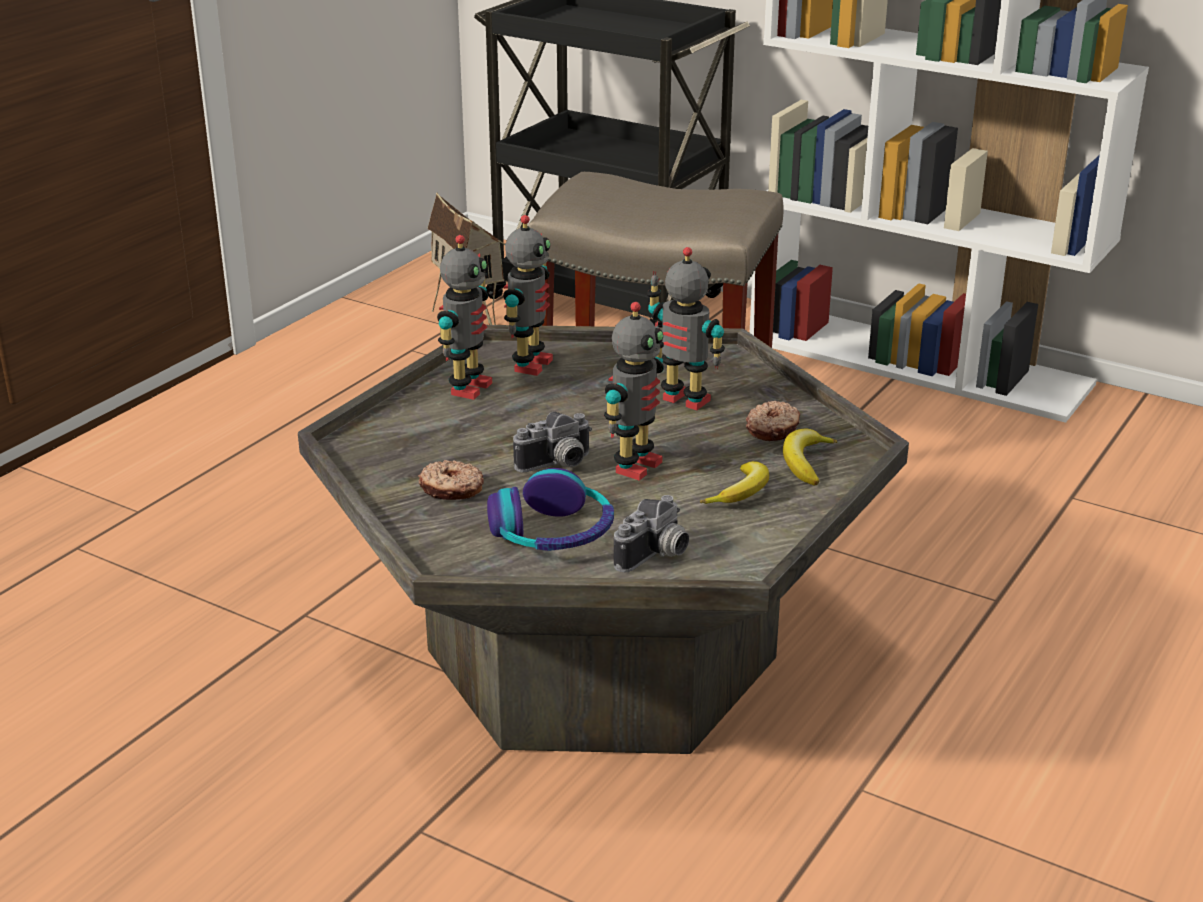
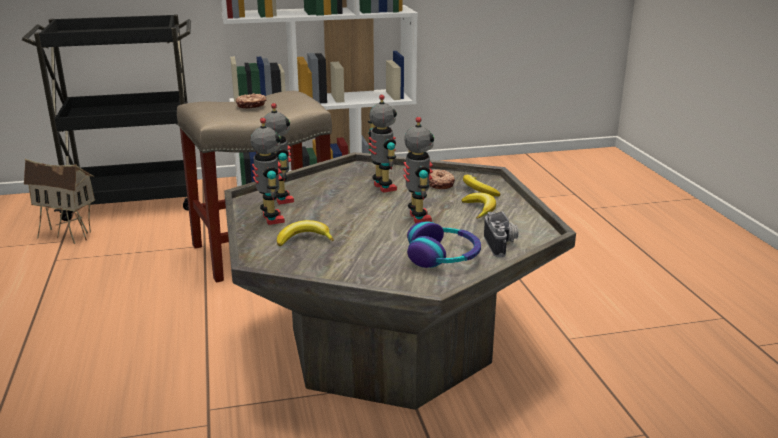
camera: 45 degrees left, 5 degrees down
donut [418,460,484,500] -> donut moved to [236,93,267,109]
camera [513,412,592,472] -> none
toy robot [647,247,725,410] -> toy robot turned 75 degrees clockwise [368,95,397,193]
none -> banana [277,220,334,246]

